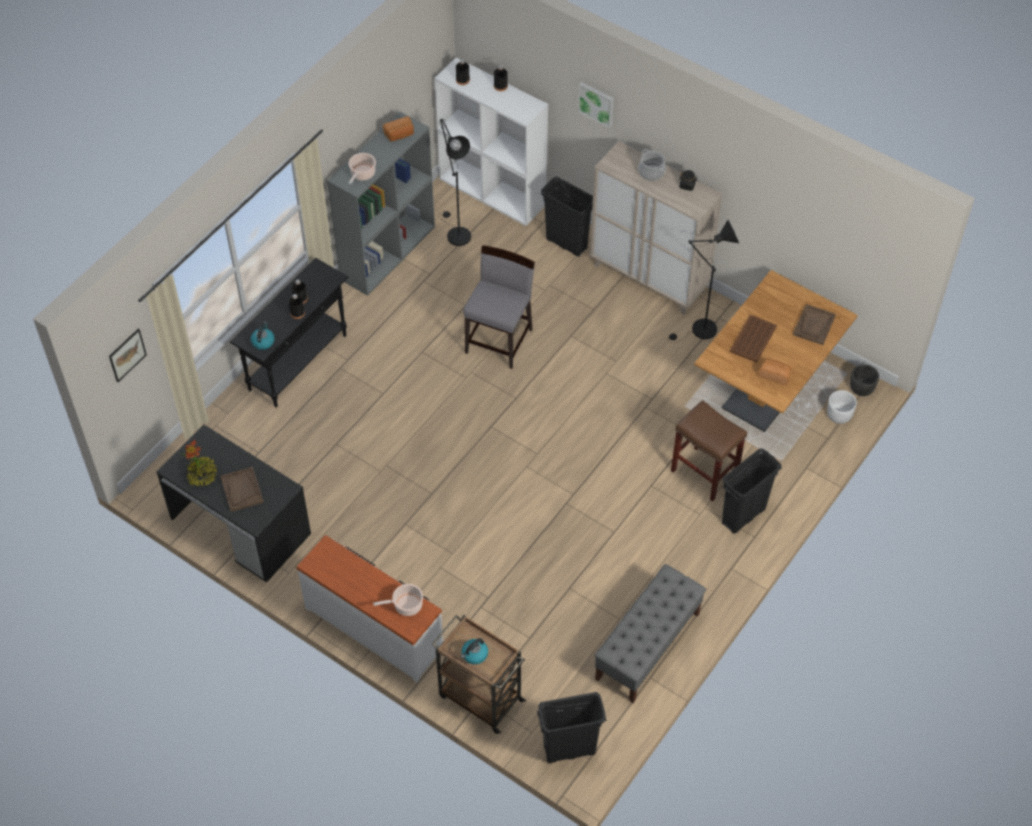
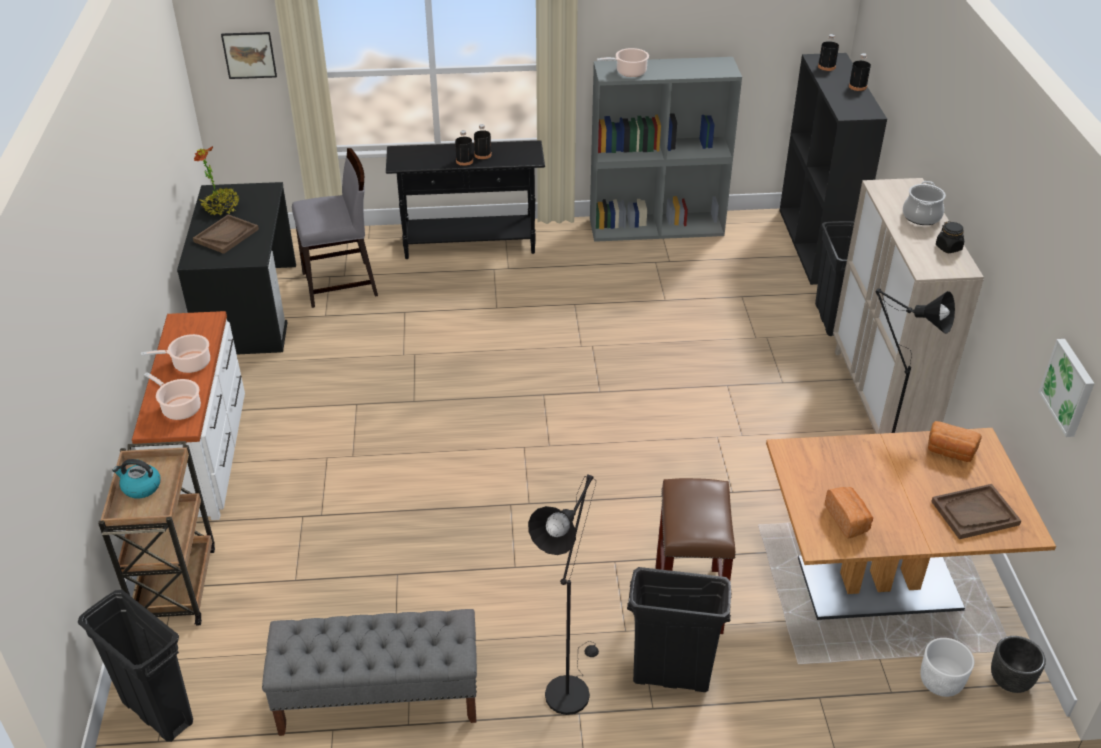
camera: 50 degrees right, 15 degrees down
kettle [251,322,275,350] -> none
bread [383,116,414,141] -> bread moved to [928,421,982,462]
white bookcase [434,57,548,226] -> black bookcase [780,53,887,285]
black floor lamp [439,119,471,246] -> black floor lamp moved to [528,475,599,715]
grey chair [464,245,535,369] -> grey chair moved to [292,148,378,308]
picture [578,82,614,128] -> picture moved to [1039,339,1095,437]
brown tray [730,315,777,363] -> none
none -> cooking pot [141,334,210,373]

